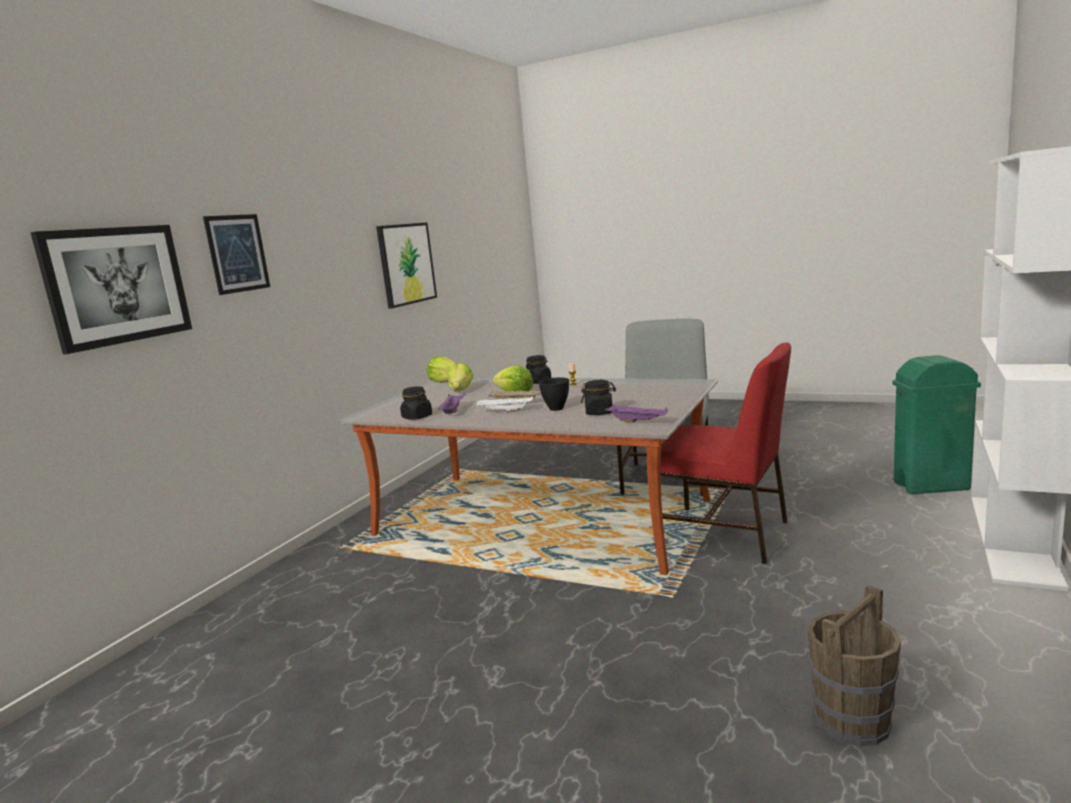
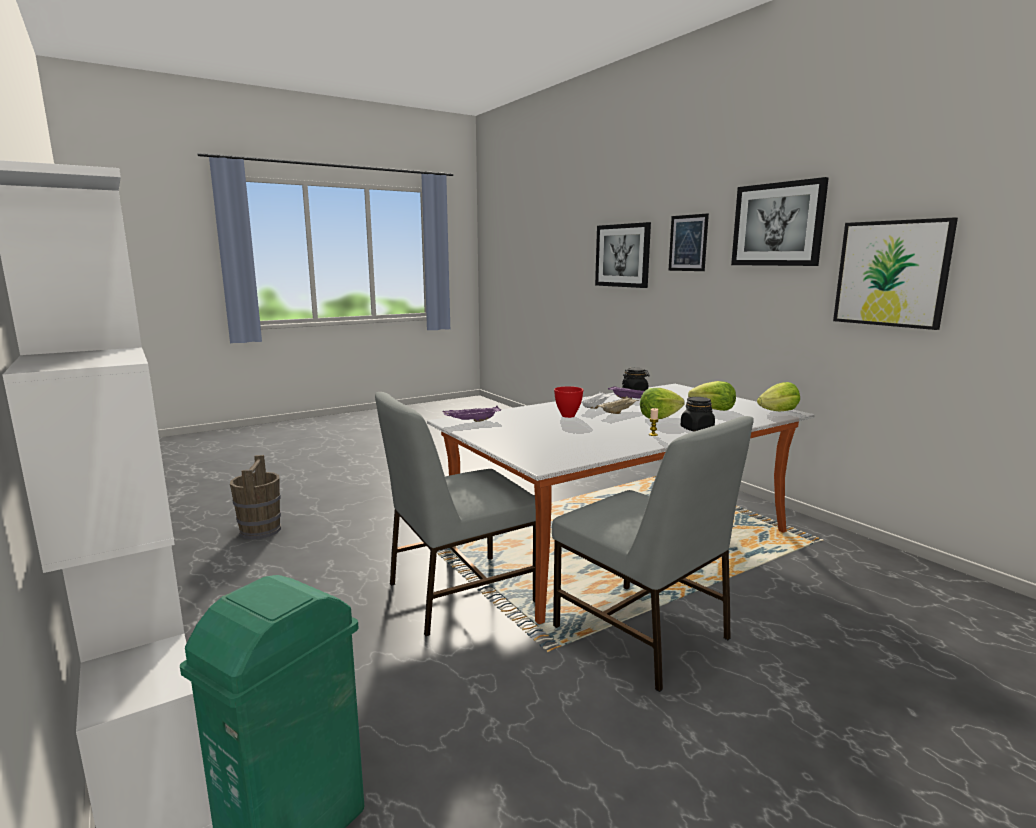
camera: 120 degrees right, 0 degrees up
black bowl [539,377,569,411] -> red bowl [554,386,583,418]
black jar [581,380,616,415] -> none
red chair [661,342,791,564] -> grey chair [375,392,536,636]
none -> picture [731,177,829,266]

